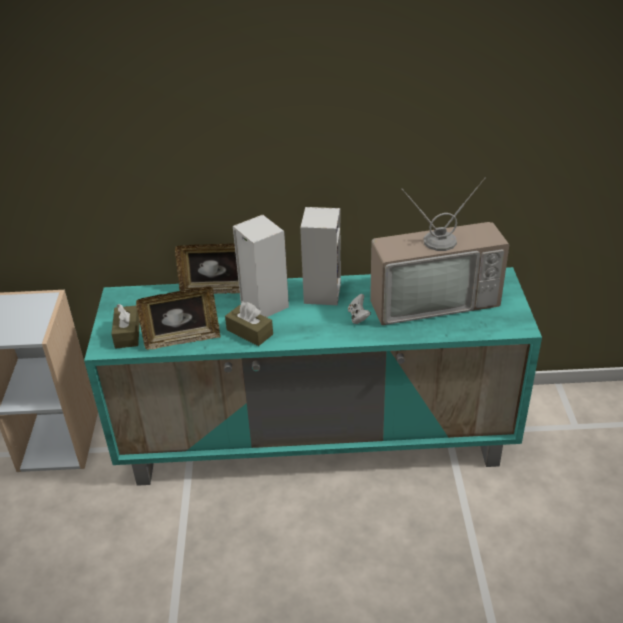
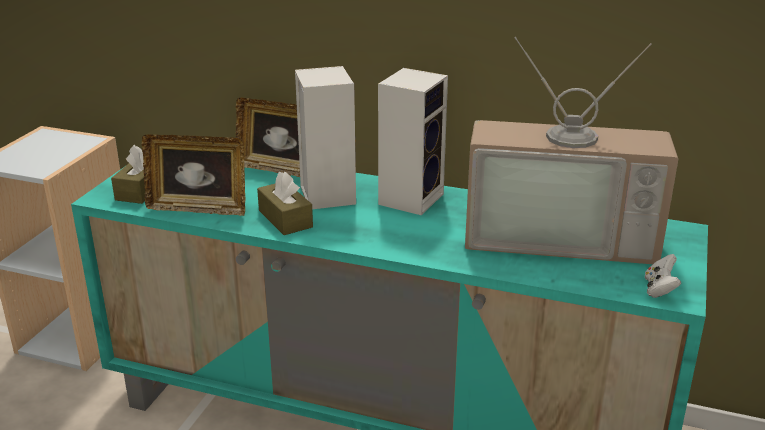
camera: 20 degrees right, 10 degrees down
white game controller [348,294,371,324] -> white game controller moved to [645,254,681,298]

